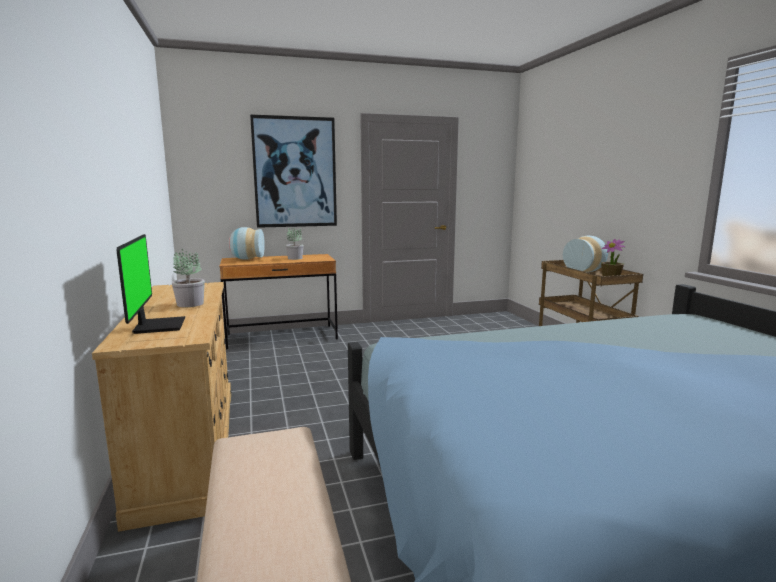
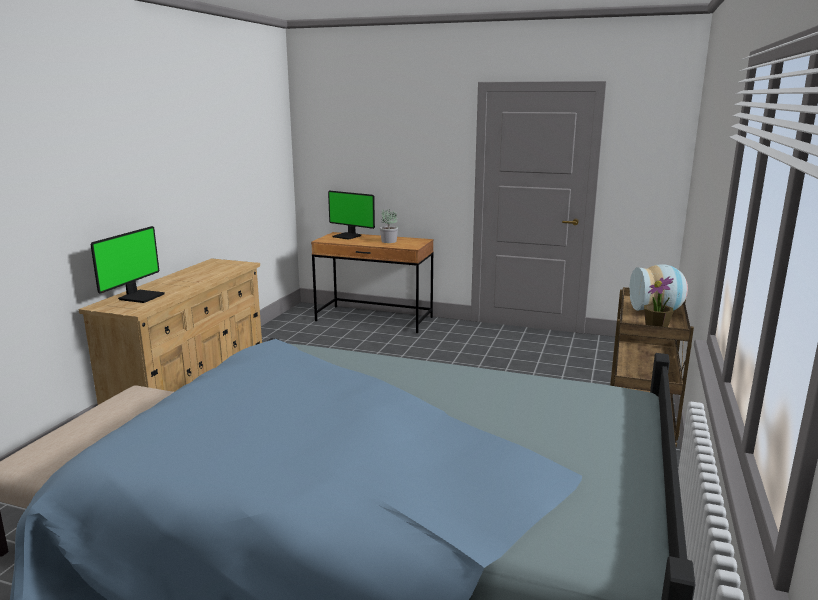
camera: 35 degrees right, 5 degrees up
potted plant [172,249,205,307] -> none
vase [228,227,265,260] -> monitor [328,191,375,240]
picture [250,114,337,228] -> none

